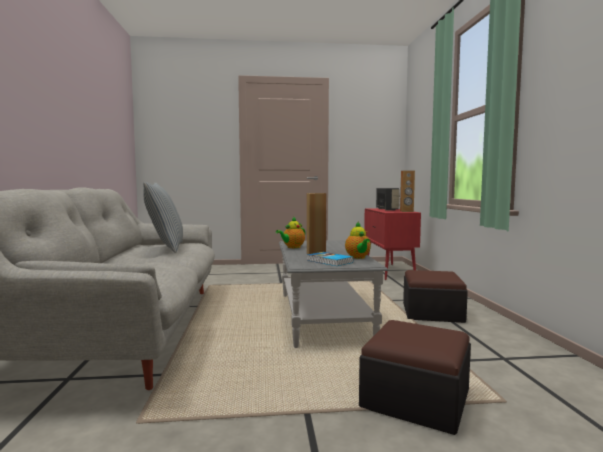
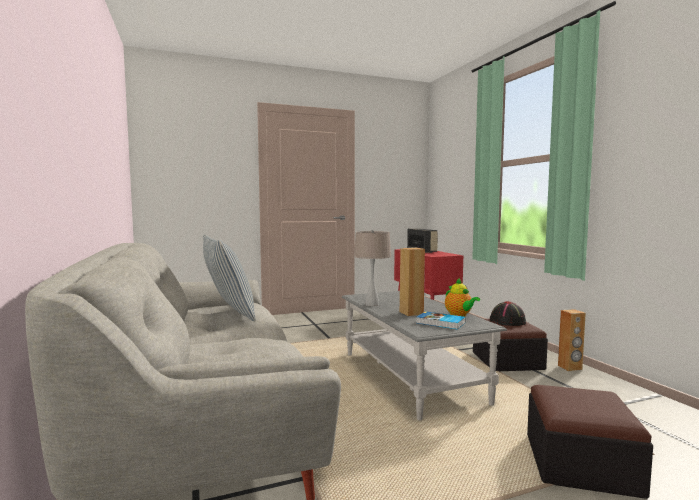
camera: 15 degrees left, 0 degrees up
teapot [276,216,305,248] -> beige table lamp [354,230,391,306]
brown speaker [400,170,415,212] -> brown speaker moved to [558,309,586,371]
none -> black hat [490,301,526,326]

